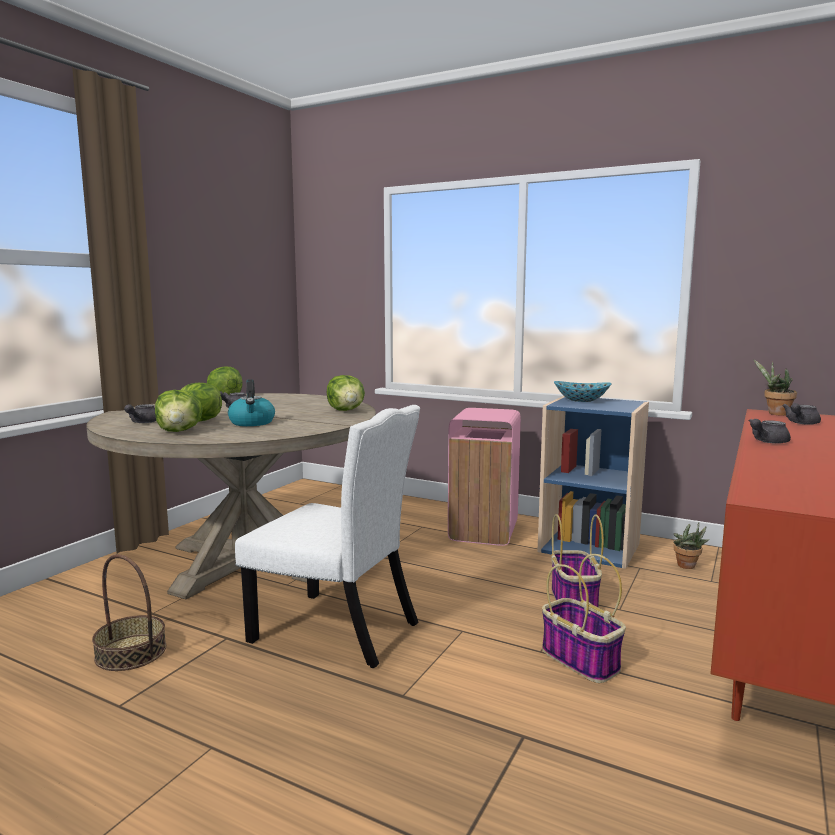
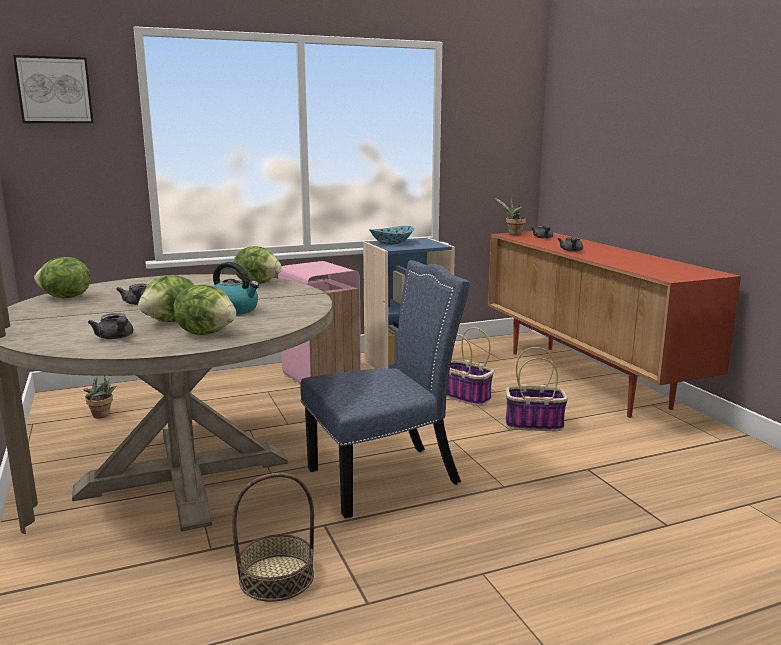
camera: 50 degrees left, 5 degrees up
white chair [235,405,420,668] -> blue chair [300,260,470,519]
potted plant [673,522,709,569] -> potted plant moved to [84,376,117,418]
none -> picture [13,55,94,123]

